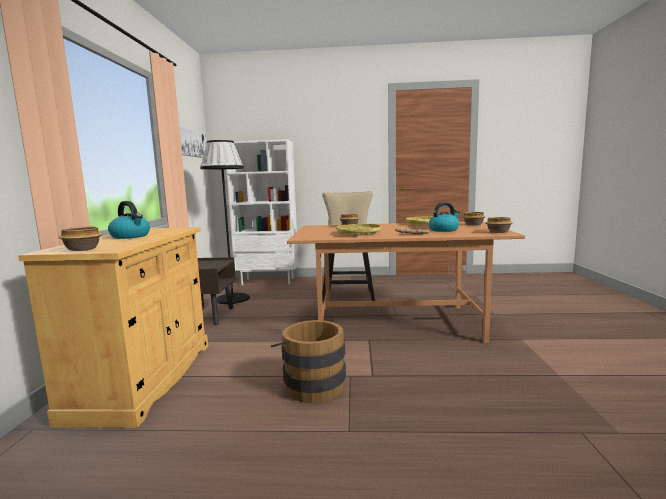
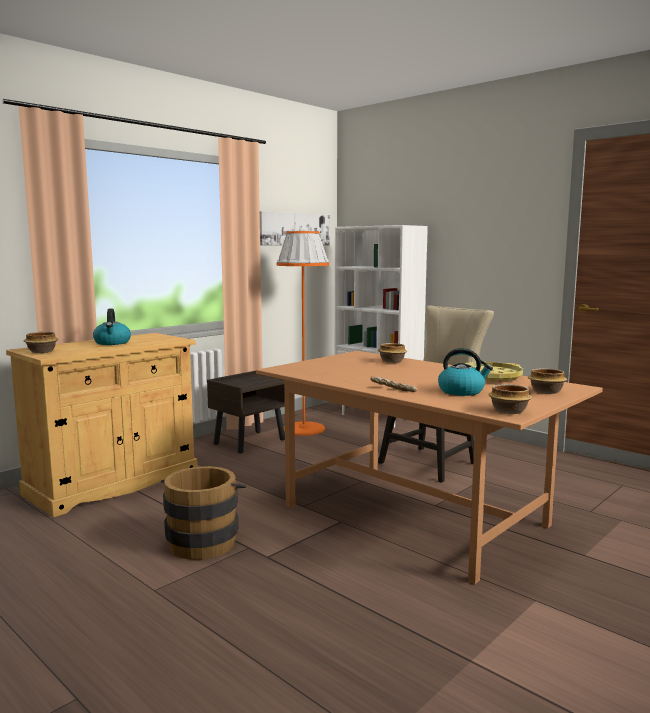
camera: 40 degrees right, 0 degrees up
black floor lamp [200,140,250,304] -> orange floor lamp [276,231,329,436]
yellow tray [336,223,382,235] -> none

